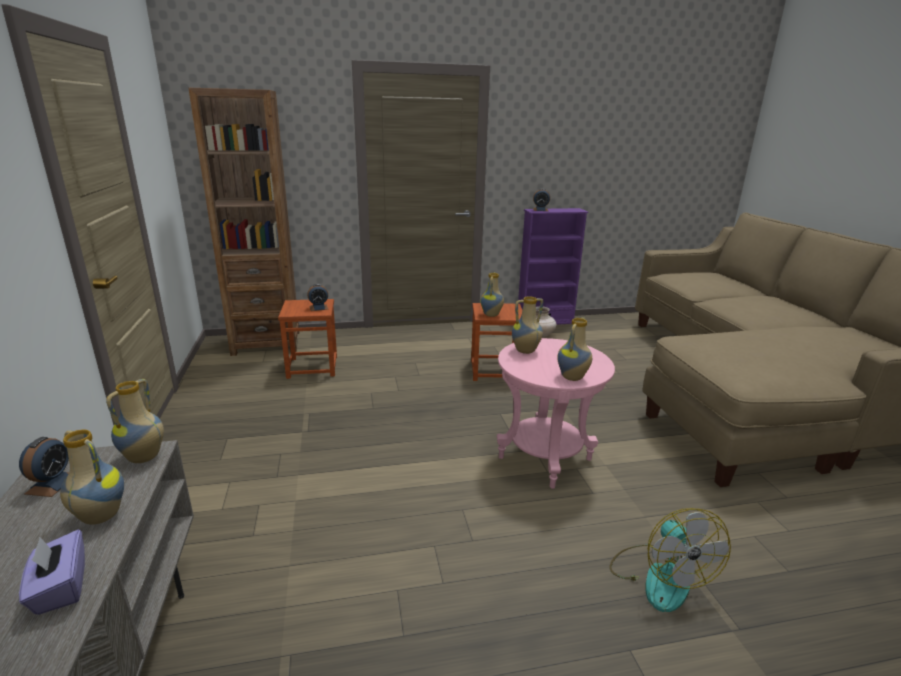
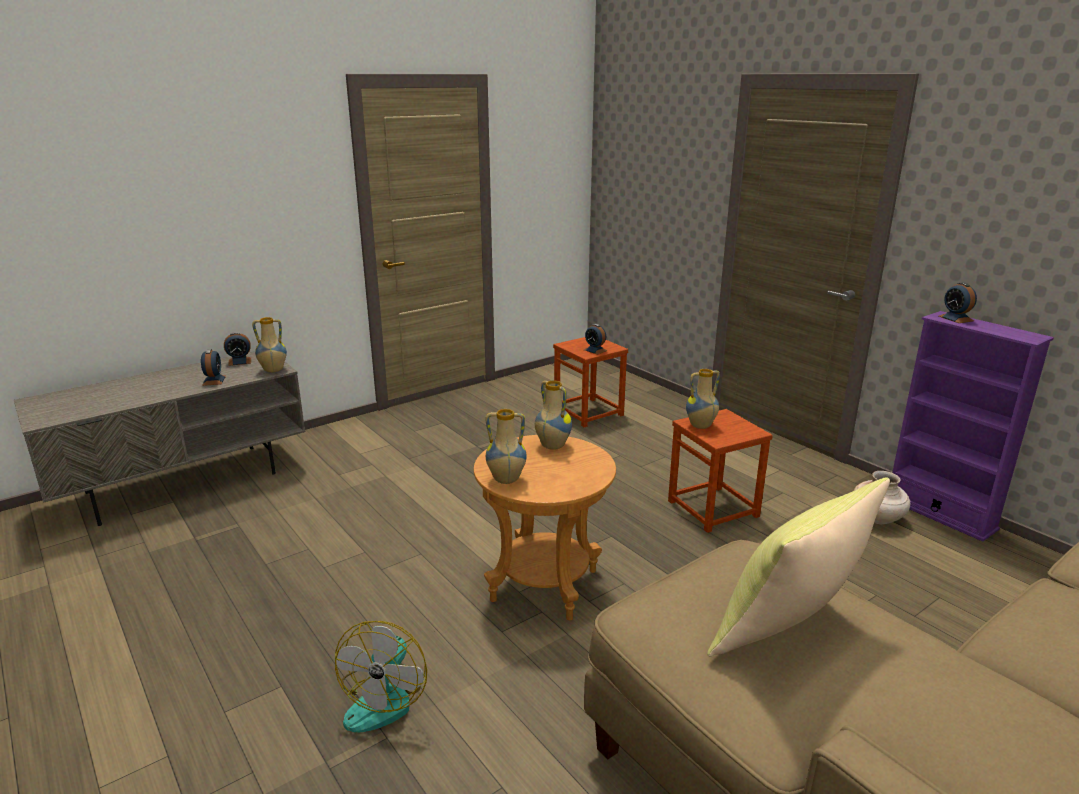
camera: 65 degrees right, 0 degrees up
purple tissue box [19,530,85,615] -> none
vase [60,430,124,525] -> alarm clock [201,349,226,386]
brown bookcase [188,88,299,356] -> none
pink side table [497,338,615,489] -> brown side table [474,435,616,620]
fan [609,508,731,612] -> fan turned 45 degrees counterclockwise [335,621,427,733]
none -> yellow pillow [707,477,890,657]

